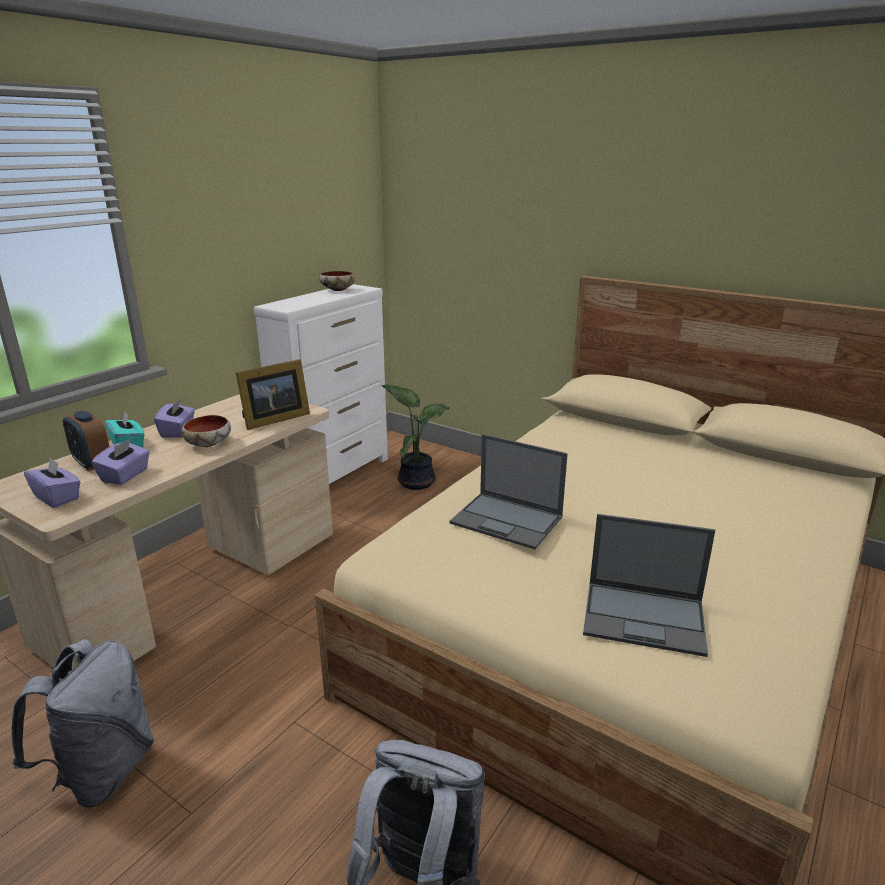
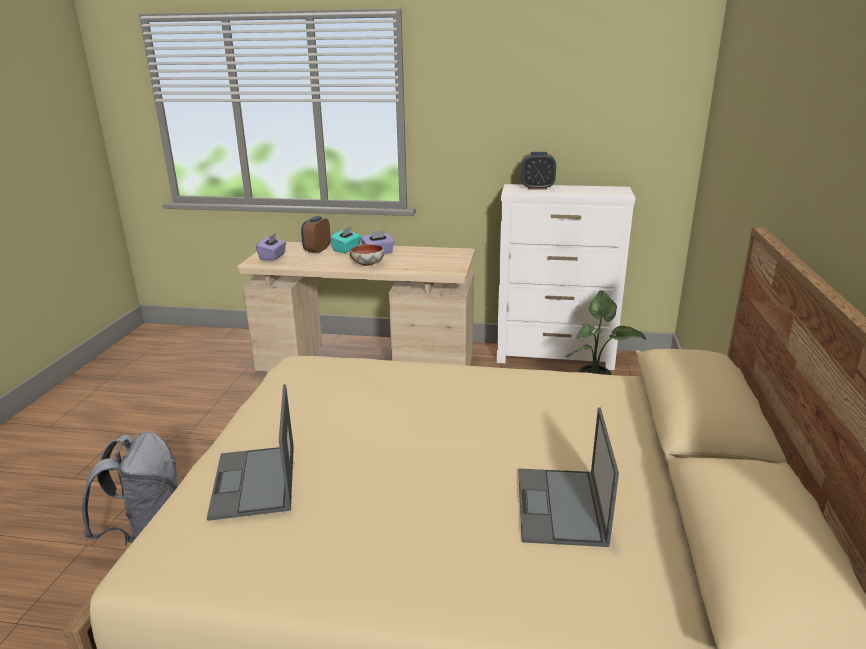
camera: 65 degrees right, 0 degrees up
grey backpack [12,639,154,808] -> none
purple tissue box [92,438,150,485] -> none
picture frame [235,359,310,430] -> none
bowl [319,271,355,291] -> none
laptop [449,434,568,549] -> laptop moved to [518,408,619,547]
none -> alarm clock [521,152,556,190]

